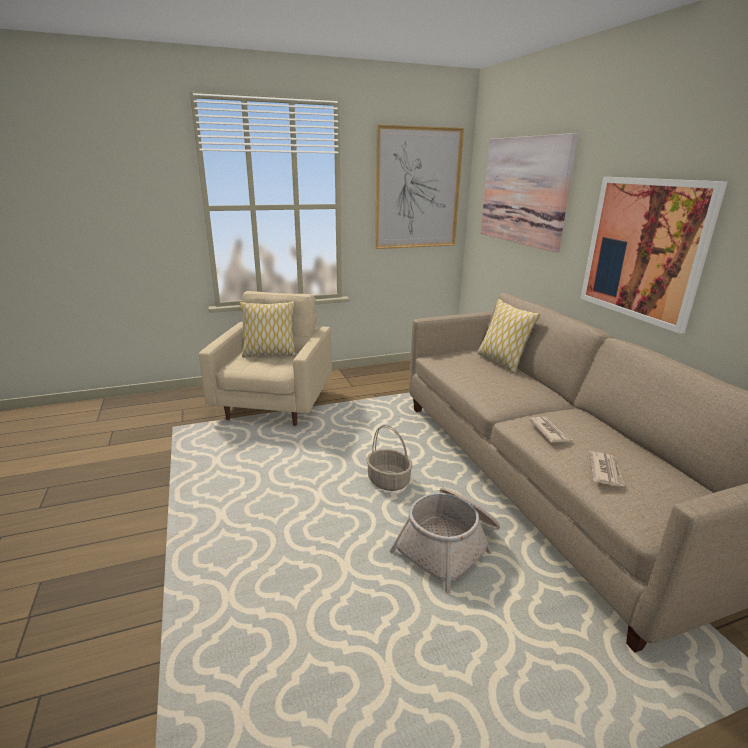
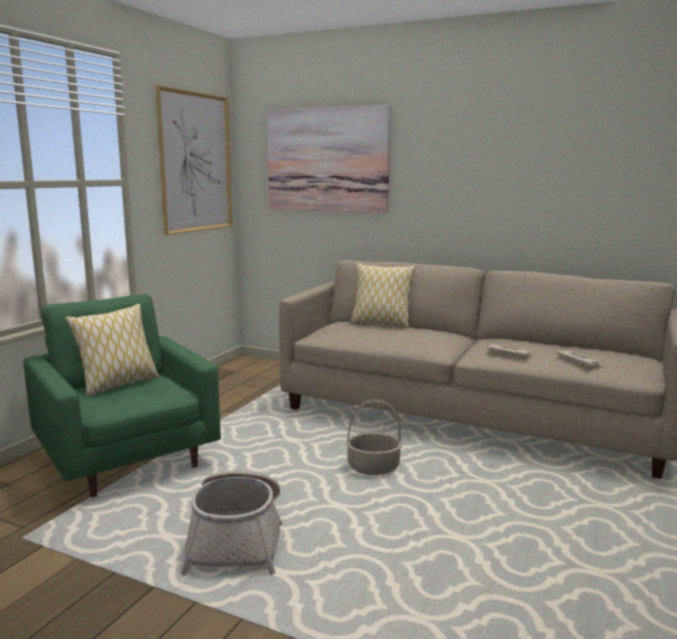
camera: 45 degrees left, 10 degrees down
beige armchair [199,291,332,426] -> green armchair [23,294,221,497]
basket [390,487,500,593] -> basket moved to [180,471,282,575]
picture [580,177,727,334] -> none

